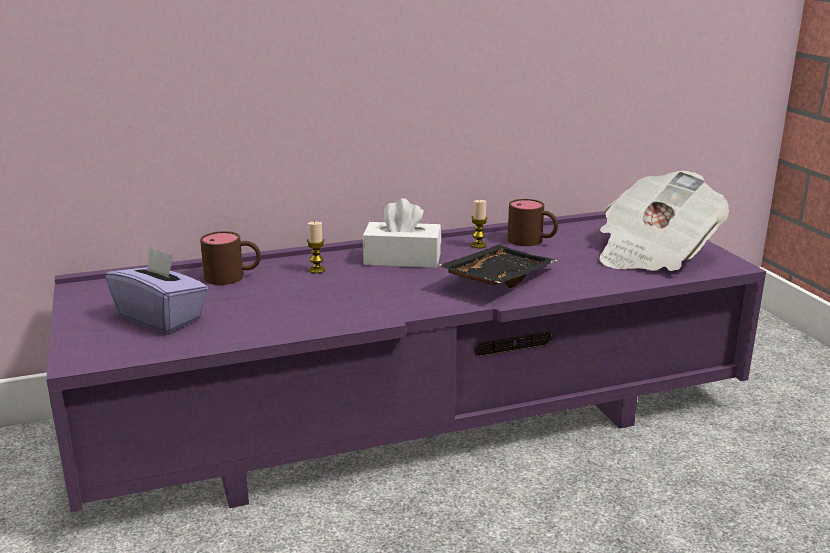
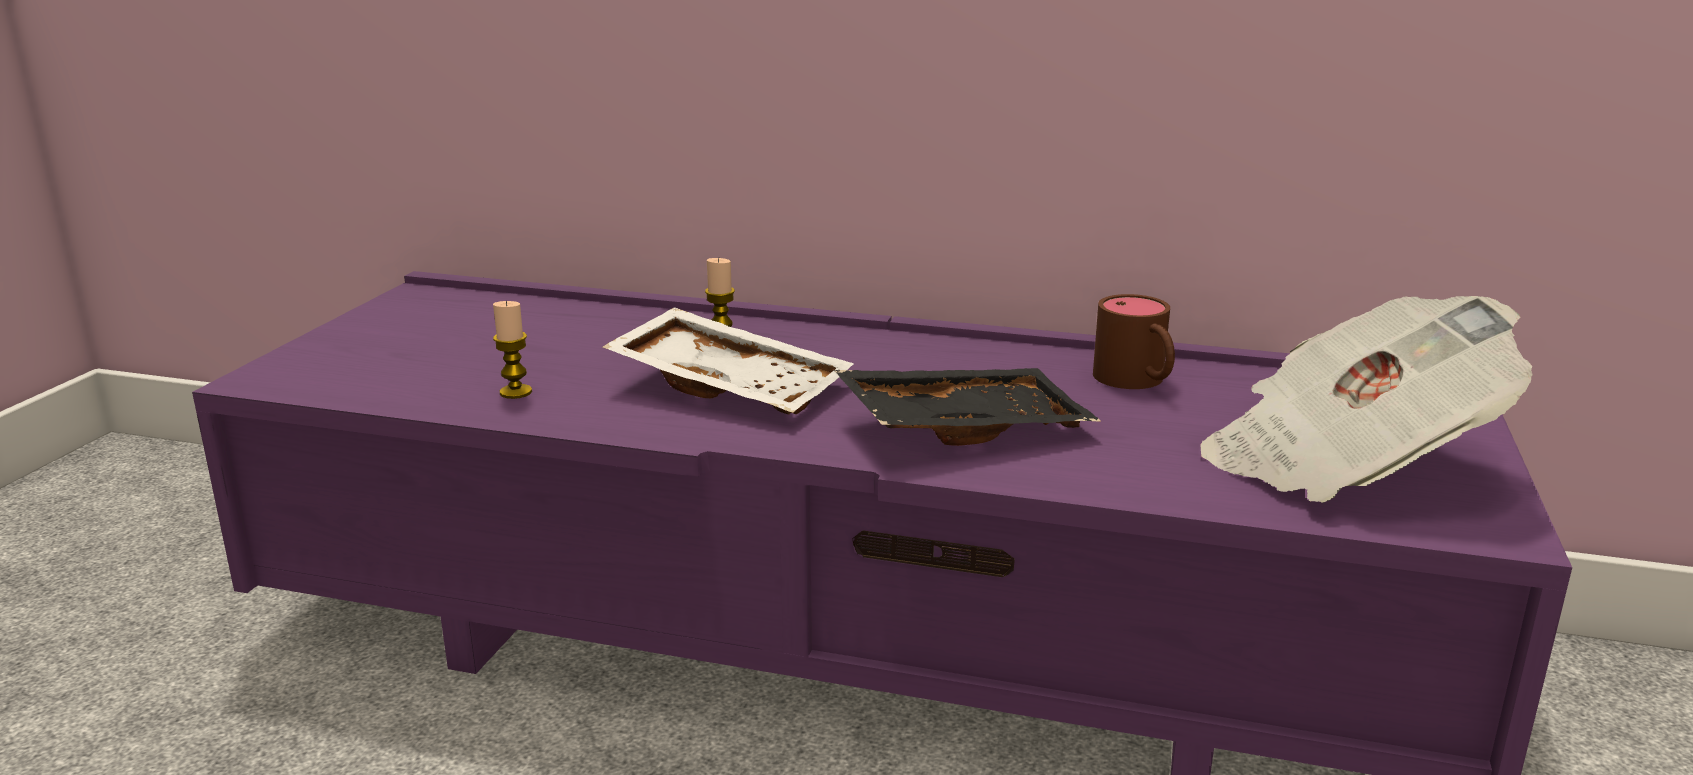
camera: 35 degrees right, 0 degrees up
purple tissue box [105,246,208,333] -> none
brown mug [200,231,261,285] -> none
white tissue box [363,198,441,268] -> none
candle [471,200,487,248] -> candle moved to [493,301,532,399]
none -> white tray [603,307,854,414]

